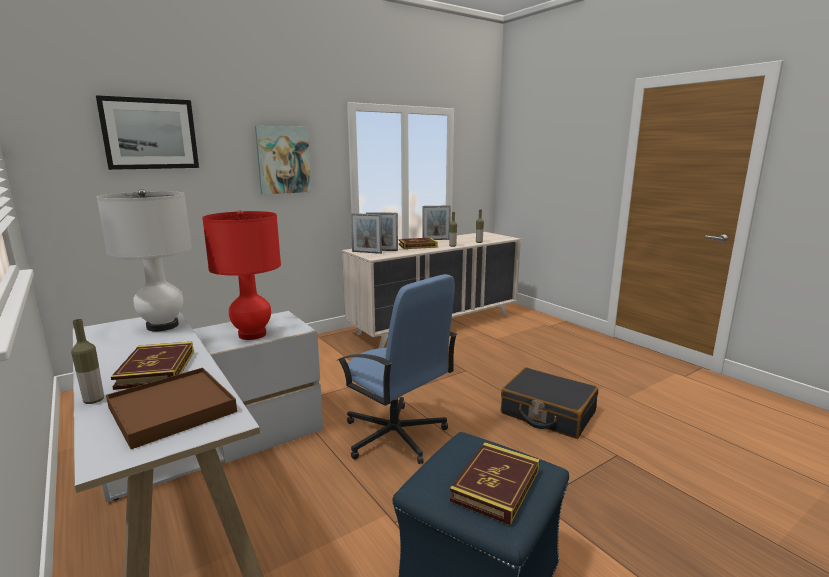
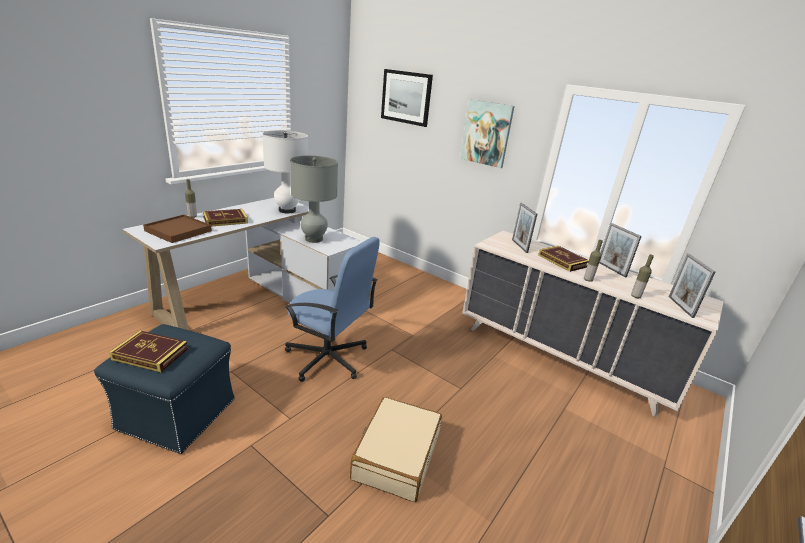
camera: 70 degrees right, 10 degrees up
red table lamp [202,210,281,340] -> grey table lamp [290,156,338,243]
blue office chair [337,274,457,464] -> blue office chair turned 90 degrees counterclockwise [284,237,380,382]
picture frame [351,213,382,254] -> picture frame moved to [669,253,715,318]
black suitcase [501,368,598,439] -> beige suitcase [350,397,442,502]

